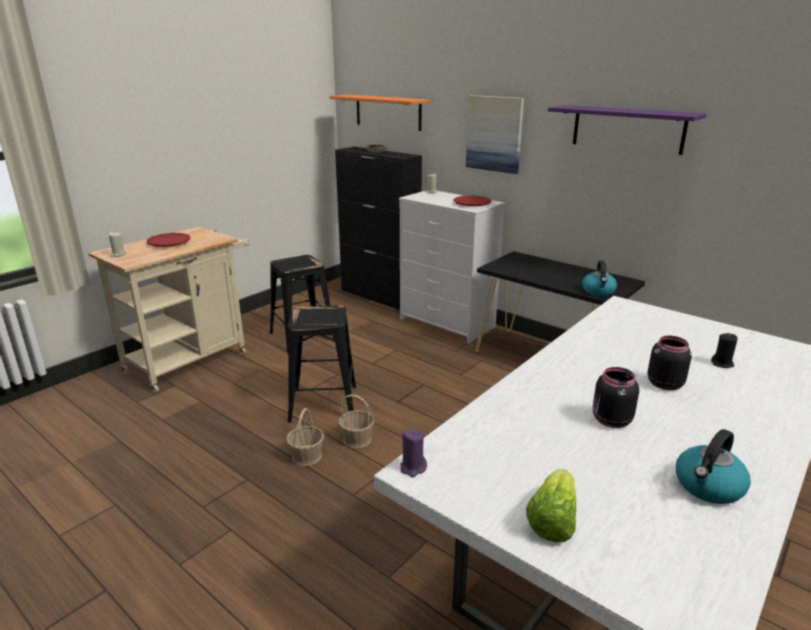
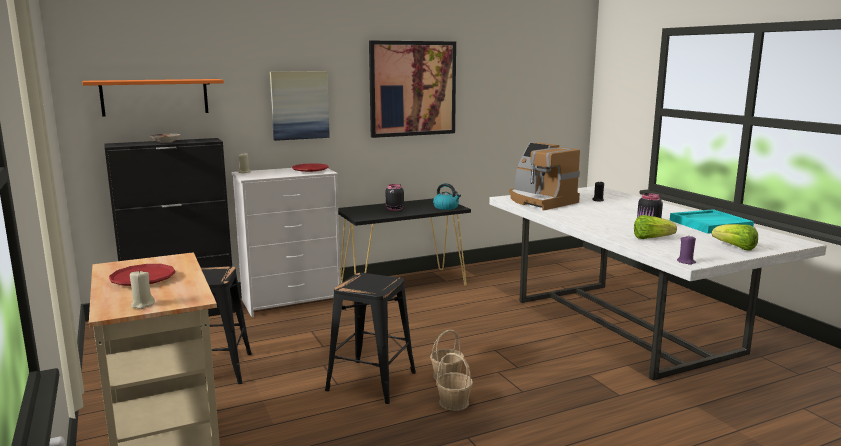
camera: 65 degrees left, 10 degrees down
purple shelf [548,105,707,155] -> picture [369,41,456,138]
black jar [647,336,692,390] -> black jar moved to [385,184,404,211]
kettle [676,429,751,504] -> turquoise tray [670,209,754,234]
none -> coffee machine [509,143,580,210]
none -> lettuce [634,215,677,239]

